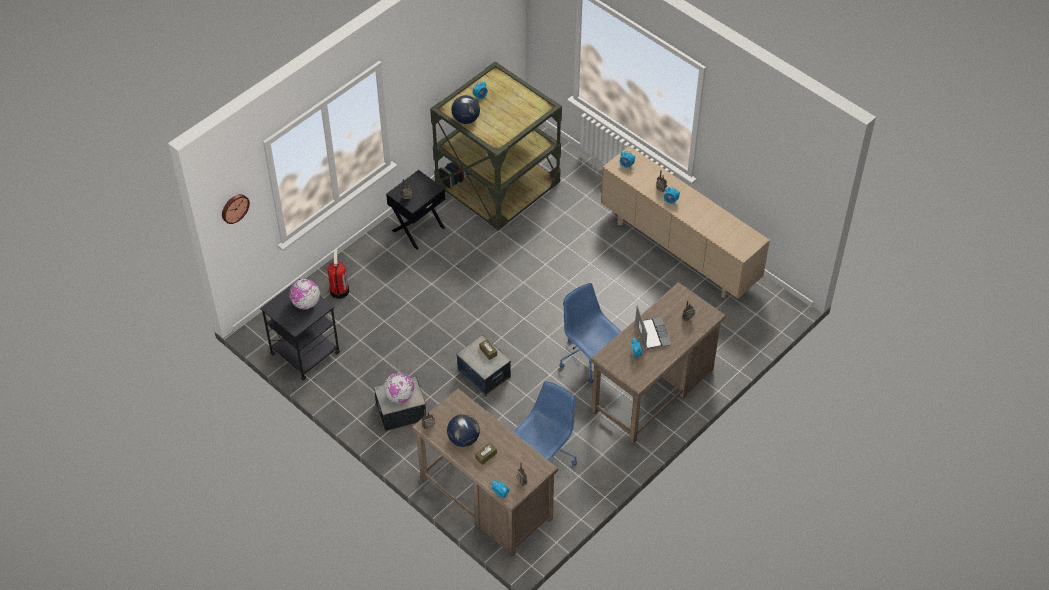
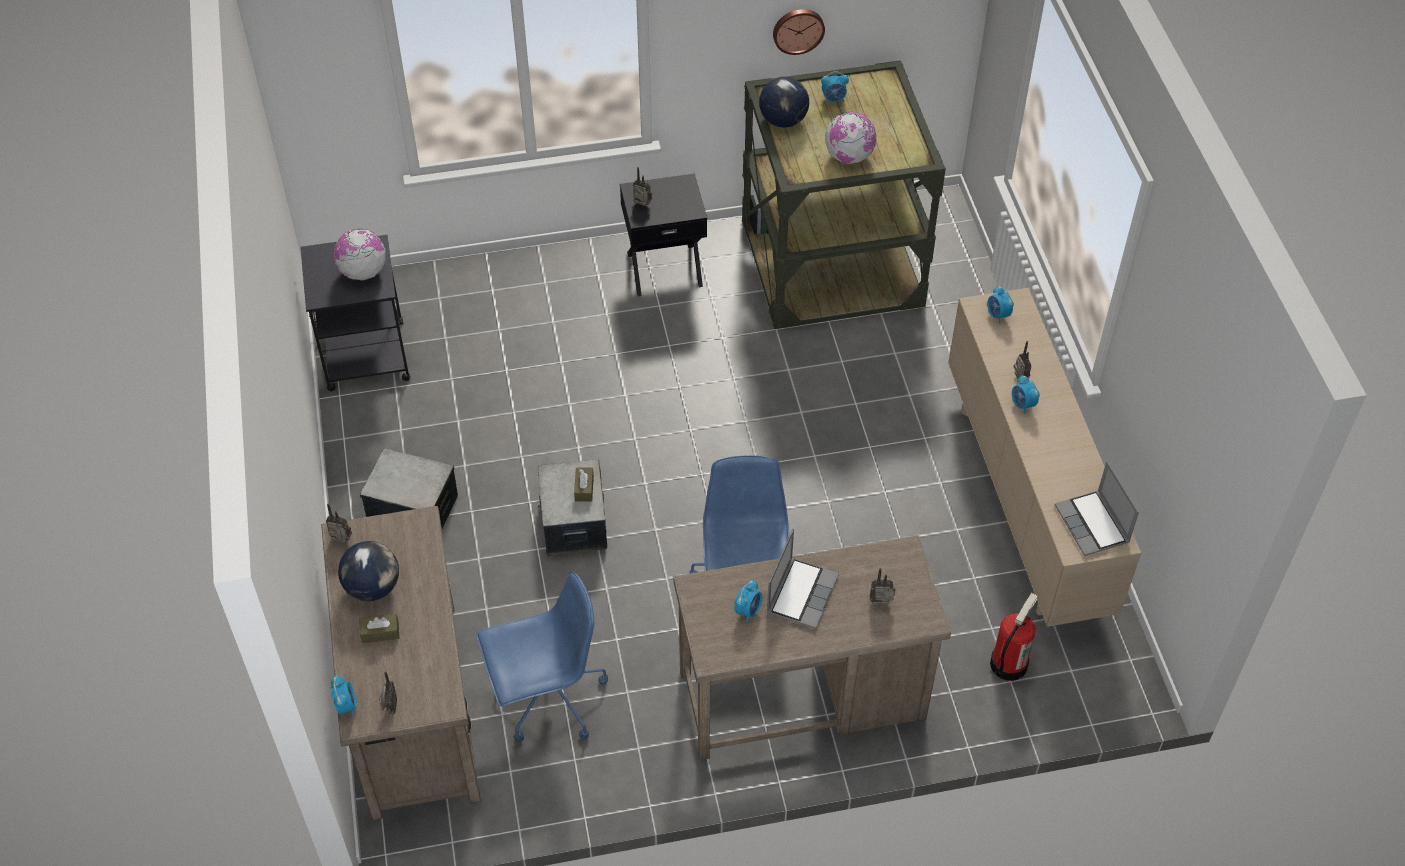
camera: 35 degrees right, 0 degrees up
wall clock [222,194,250,224] -> wall clock moved to [773,9,825,55]
fire extinguisher [328,249,349,299] -> fire extinguisher moved to [990,593,1038,681]
globe [384,372,414,403] -> globe moved to [825,112,876,164]
none -> laptop [1055,461,1139,556]

